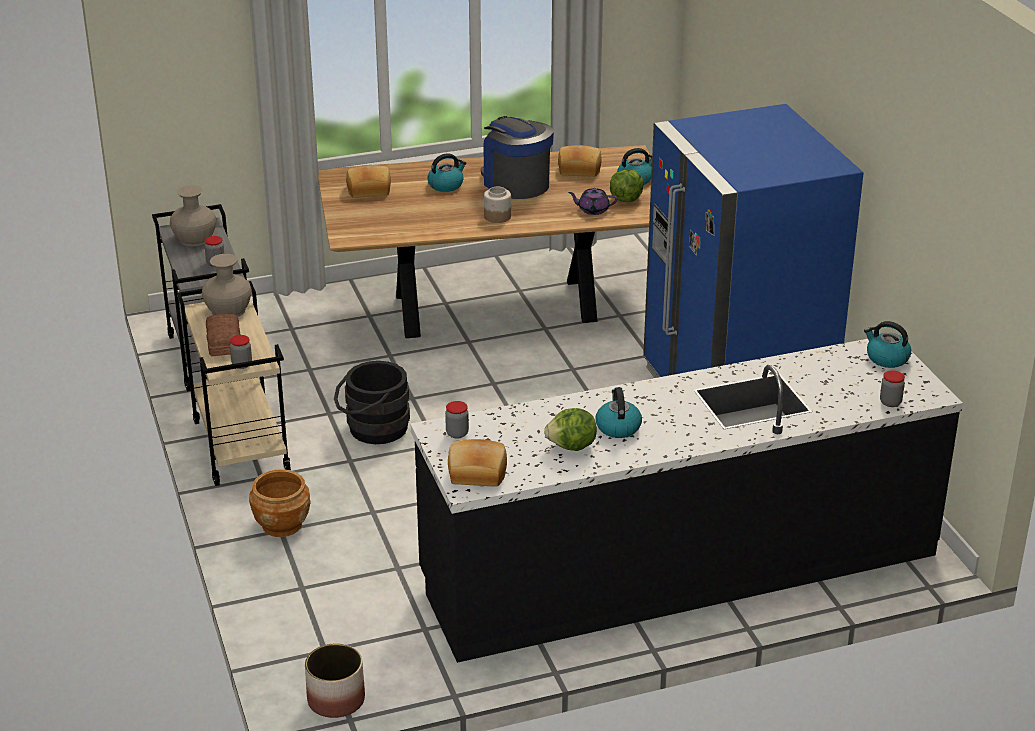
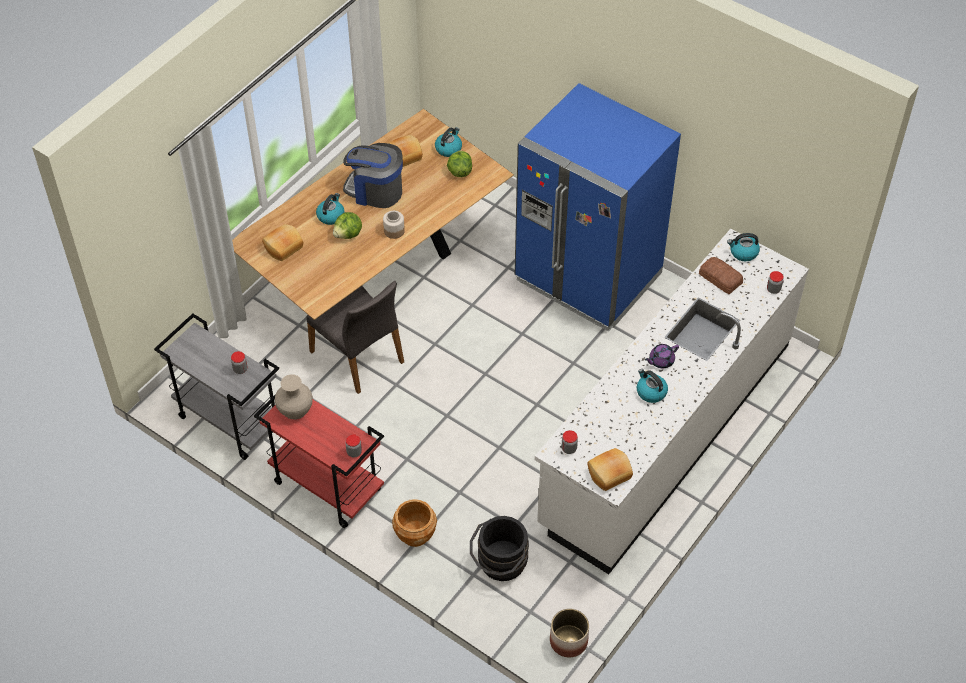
camera: 35 degrees left, 20 degrees up
beige vase [170,185,216,247] -> none
beige cart [177,281,291,486] -> red cart [254,395,384,528]
bread [206,313,240,356] -> bread moved to [699,257,743,295]
black bucket [334,361,410,444] -> black bucket moved to [470,516,529,581]
black counter [410,339,963,663] -> white counter [535,229,809,574]
lettuce [544,408,597,451] -> lettuce moved to [333,212,362,239]
purple teapot [568,188,617,215] -> purple teapot moved to [645,344,679,368]
none -> grey chair [306,281,404,394]

